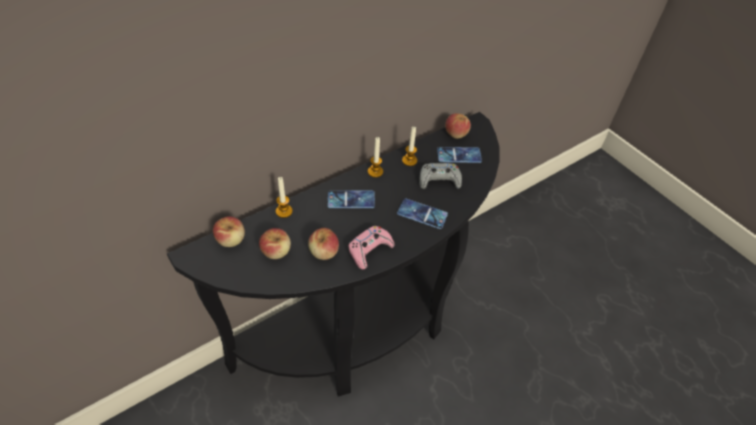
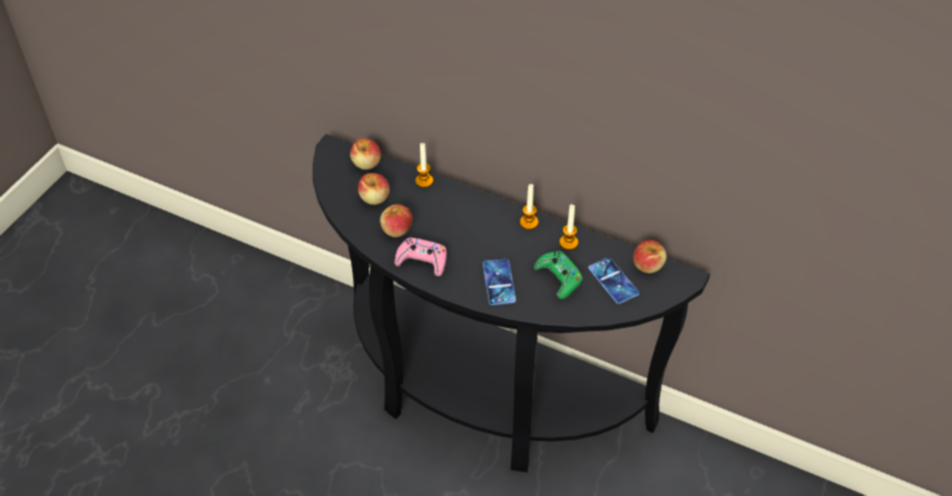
camera: 65 degrees right, 0 degrees up
phone [328,191,375,208] -> none
grey game controller [419,163,462,189] -> green game controller [534,251,583,299]

